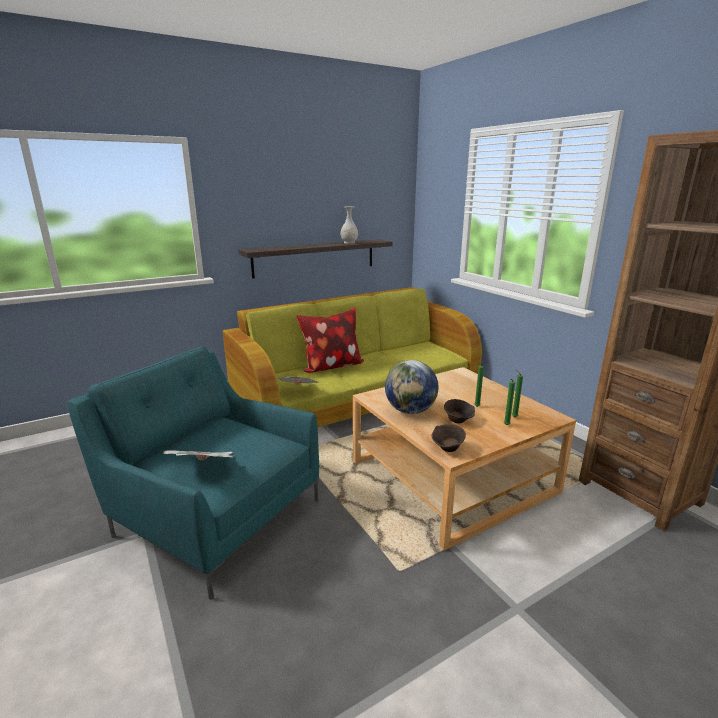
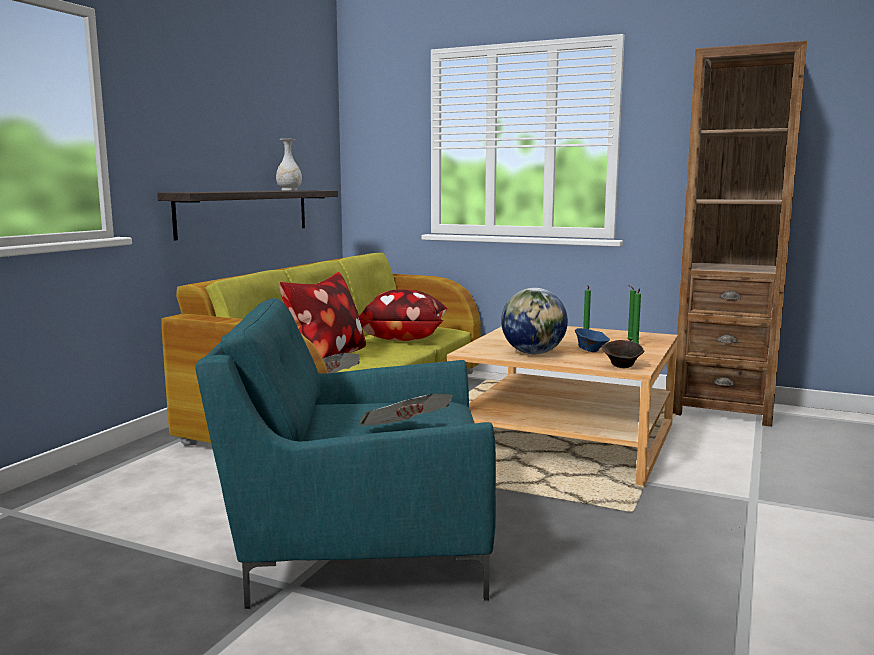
camera: 35 degrees left, 10 degrees down
brown bowl [444,399,475,424] -> blue bowl [575,328,610,352]
none -> pillow [359,289,447,341]

